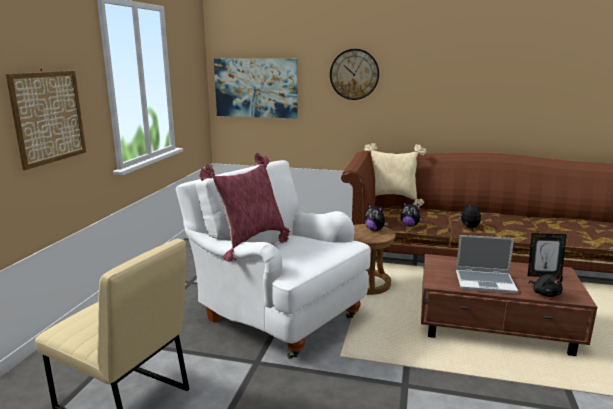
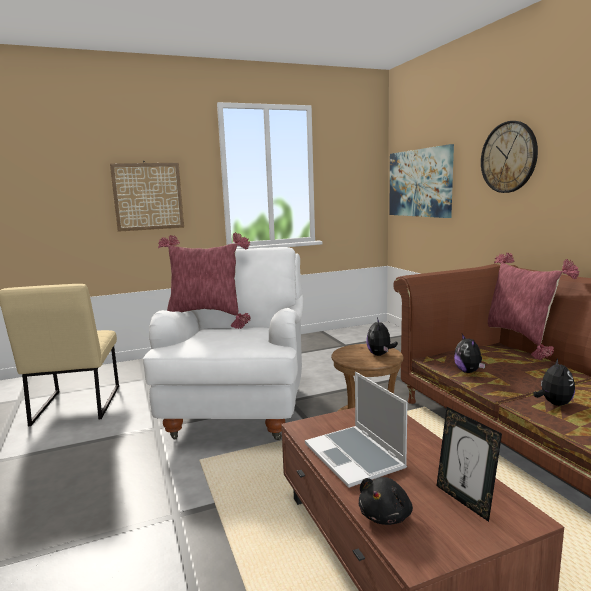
camera: 55 degrees right, 5 degrees down
beige pillow [364,143,427,209] -> red pillow [488,252,579,360]

